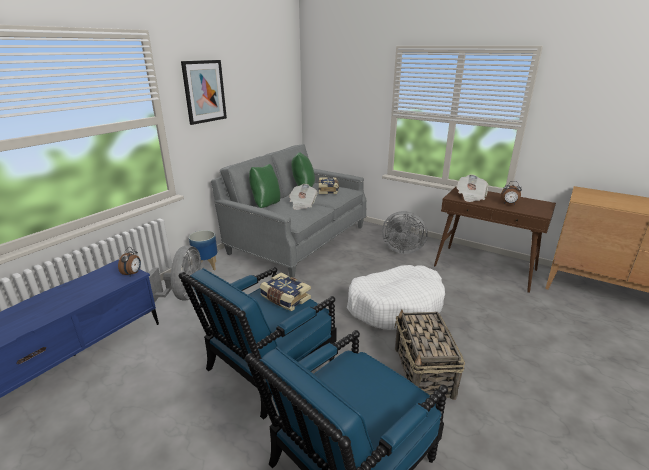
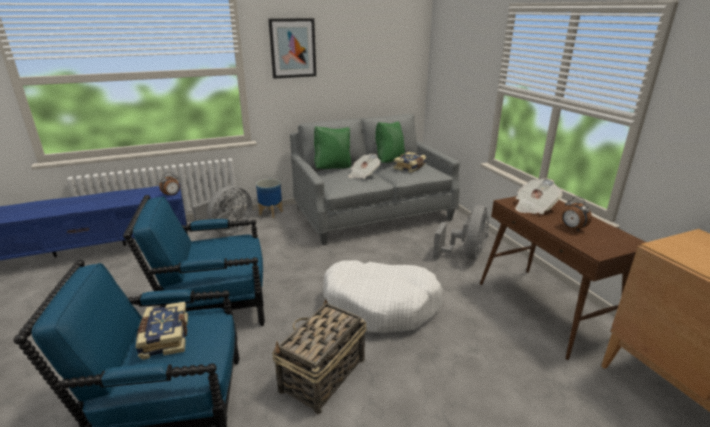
camera: 35 degrees right, 0 degrees up
book [260,273,311,311] -> book moved to [136,302,188,360]
grey fan [382,211,428,254] -> grey fan turned 120 degrees counterclockwise [433,205,489,260]

